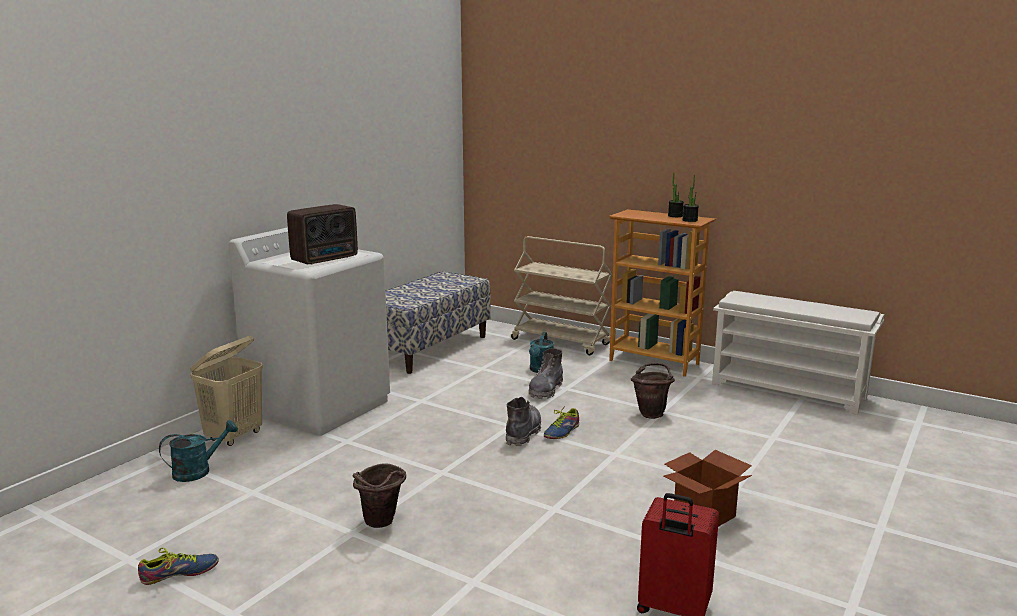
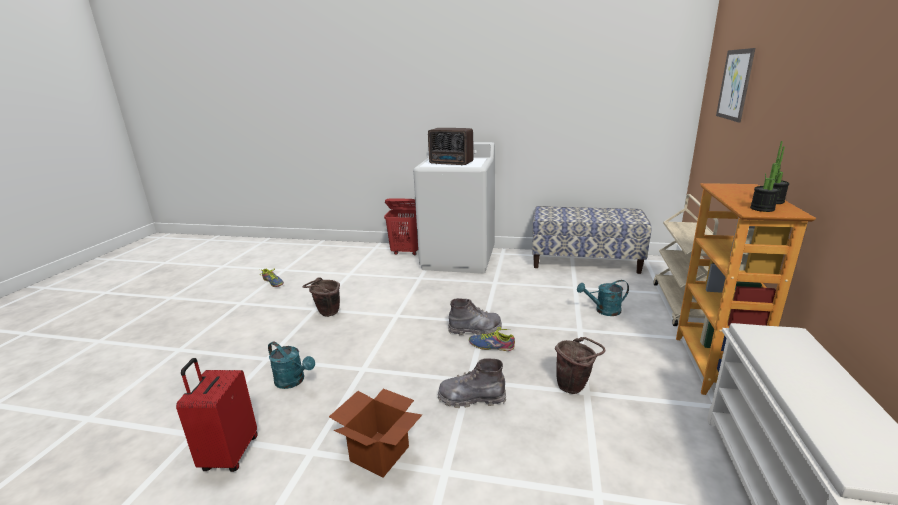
camera: 70 degrees right, 5 degrees up
turquoise watering can [159,420,238,482] -> turquoise watering can moved to [268,341,315,389]
beige laundry basket [190,336,263,446] -> red laundry basket [384,198,418,255]
grey boot [528,349,563,399] -> grey boot moved to [438,359,506,408]
none -> picture [716,48,755,122]

